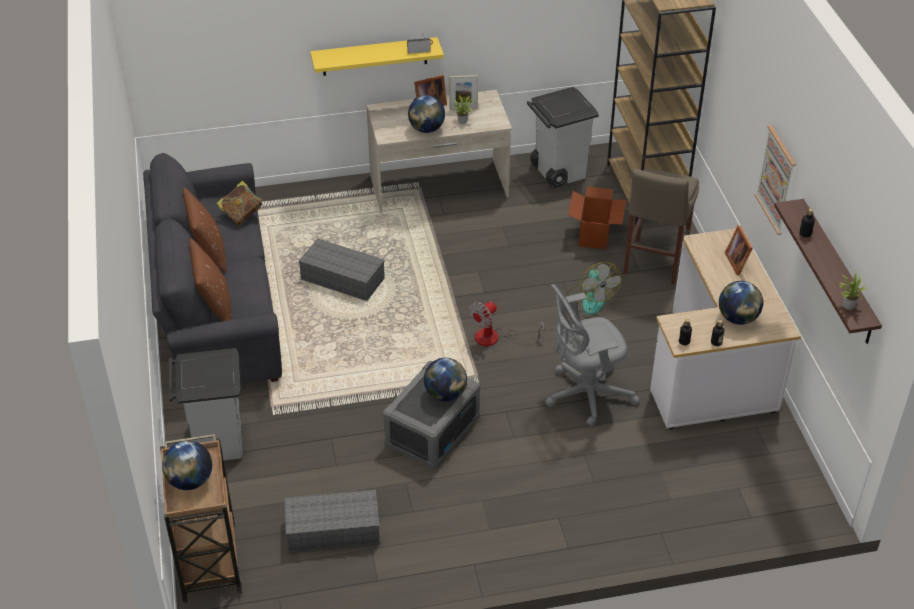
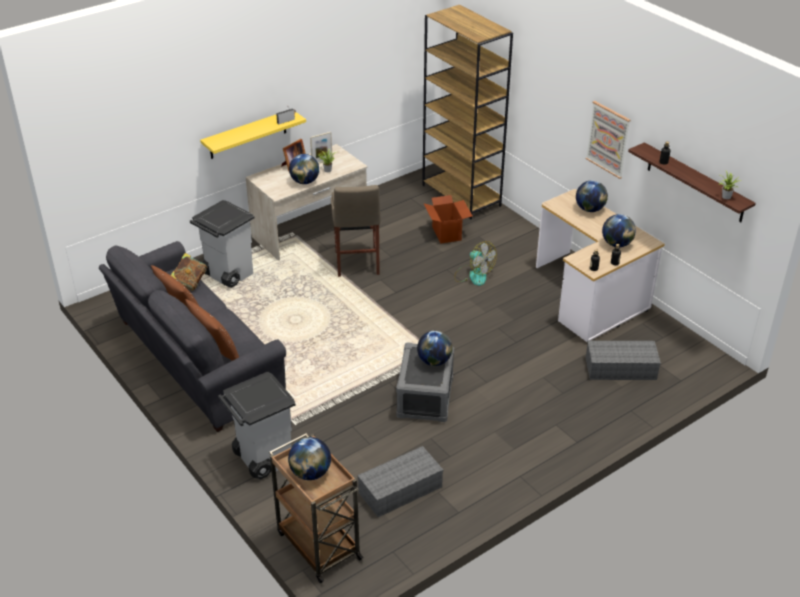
camera: 25 degrees left, 5 degrees down
grey storage box [299,238,385,301] -> grey storage box moved to [586,341,661,380]
fan [469,301,545,346] -> none
grey trash can [527,87,599,188] -> grey trash can moved to [190,200,254,288]
grey office chair [545,284,640,427] -> none
beige stool [624,169,699,285] -> beige stool moved to [331,185,381,277]
picture frame [725,225,753,275] -> globe [576,180,608,212]

